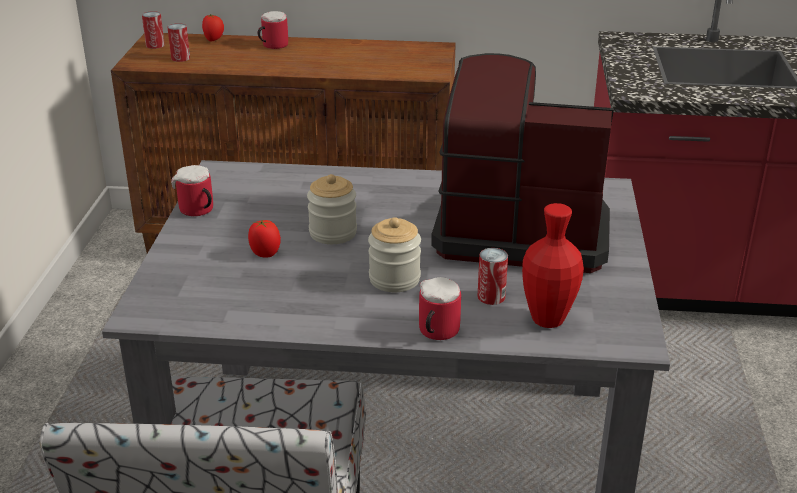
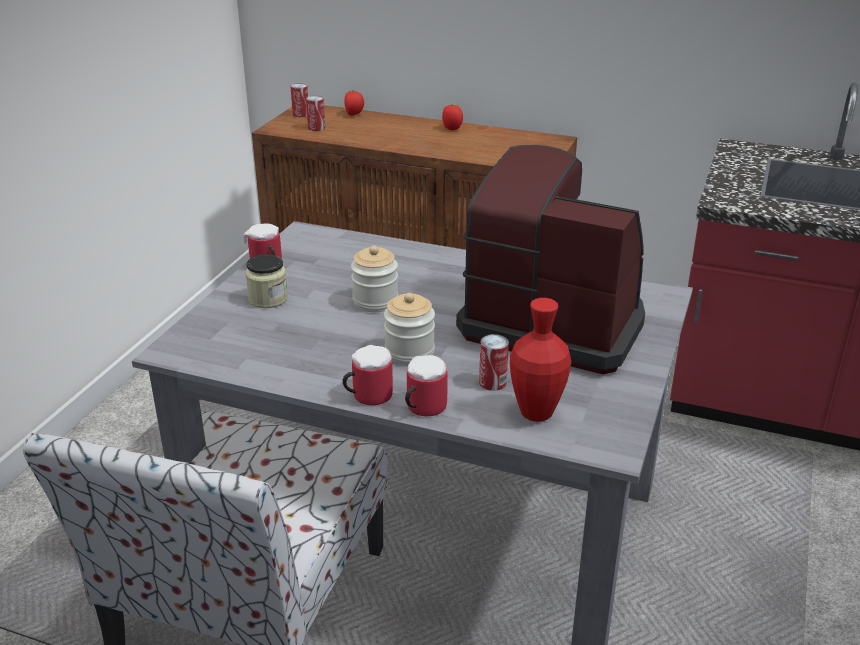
camera: 15 degrees right, 0 degrees up
tomato [248,220,281,258] -> tomato moved to [442,104,463,130]
mug [258,11,288,49] -> mug moved to [343,345,393,405]
none -> jar [245,254,288,308]

